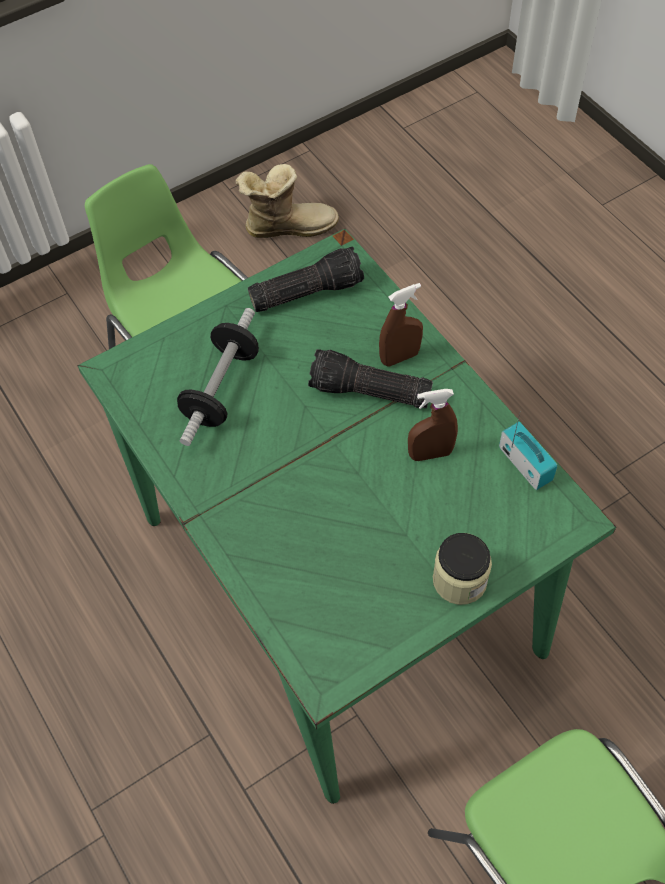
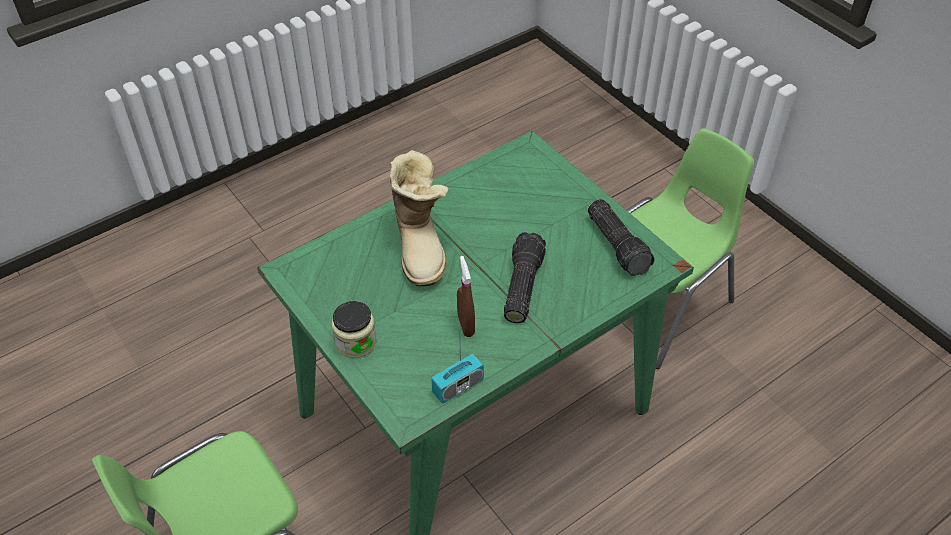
camera: 85 degrees right, 10 degrees down
dumbbell [177,308,259,446] -> none
boot [235,164,339,238] -> boot moved to [390,150,448,286]
brown spray bottle [379,283,423,367] -> none

